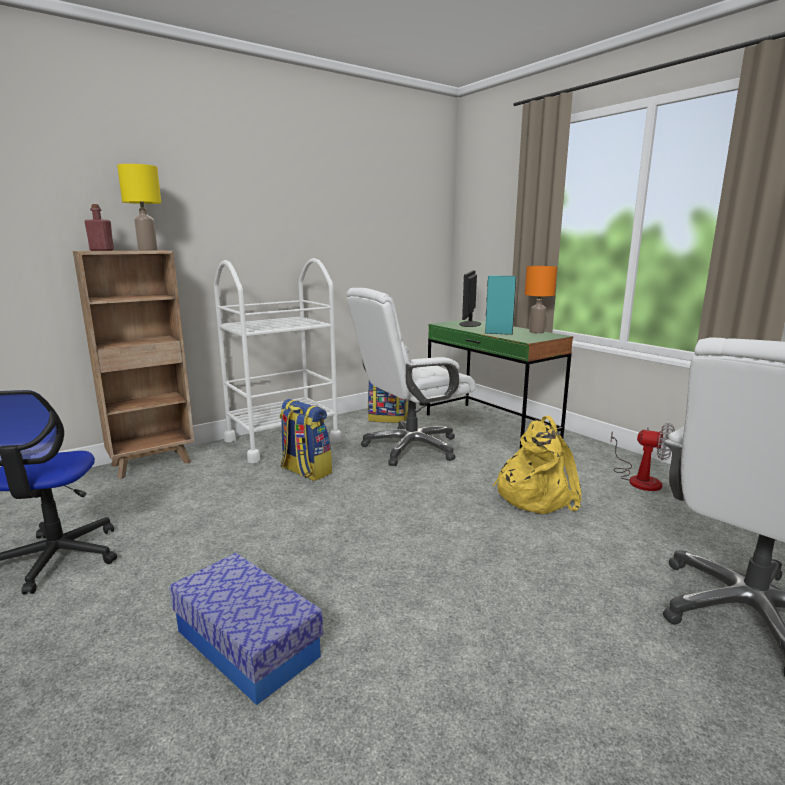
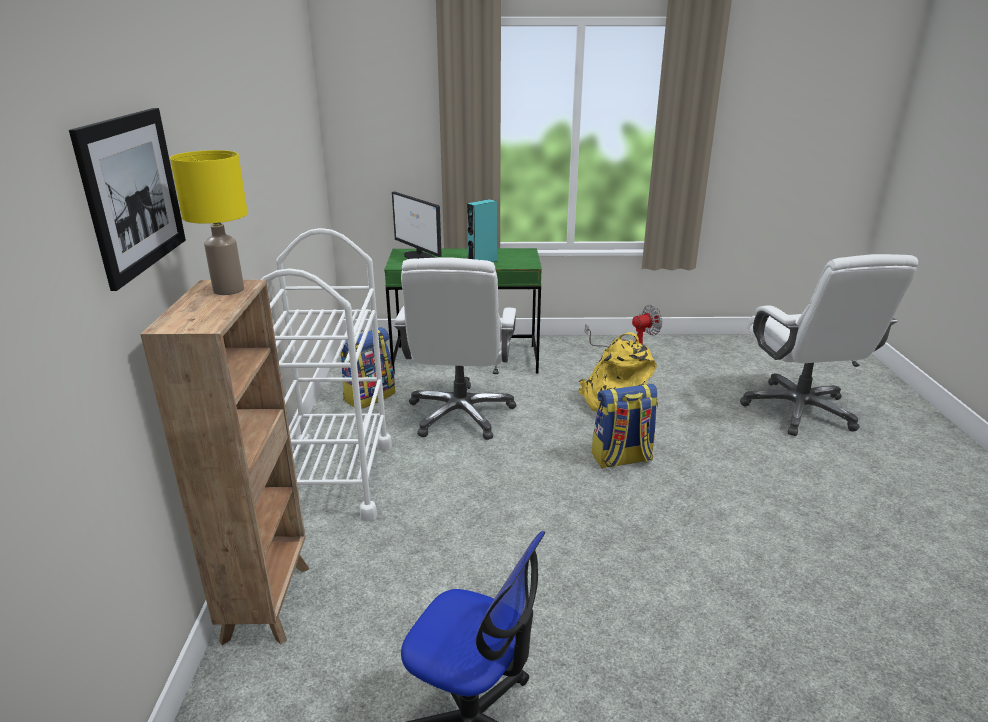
camera: 55 degrees left, 10 degrees up
red bottle [84,204,114,251] -> none
storage box [169,553,323,705] -> none
backpack [279,399,332,481] -> backpack moved to [592,384,658,469]
orange table lamp [525,266,557,333] -> none
none -> picture [69,108,186,291]

